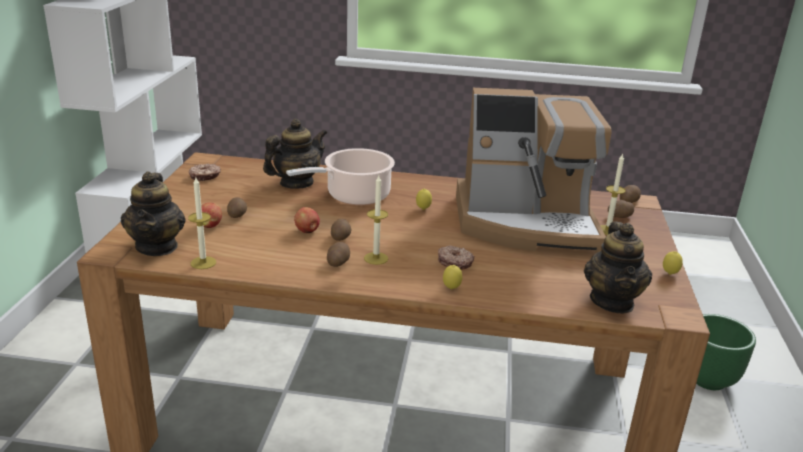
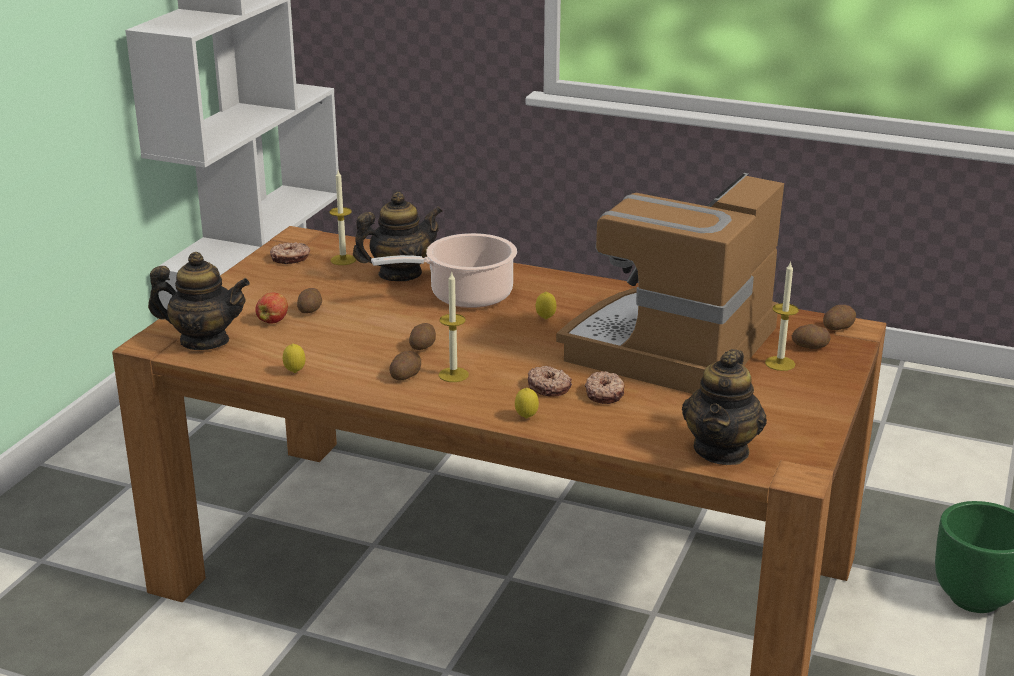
camera: 15 degrees right, 0 degrees up
teapot [121,171,185,256] -> teapot turned 90 degrees counterclockwise [148,252,250,350]
candle [188,177,216,269] -> candle moved to [329,170,356,265]
apple [294,207,320,233] -> none
coffee machine [456,88,612,253] -> coffee machine turned 105 degrees clockwise [556,173,784,394]
lemon [663,251,683,275] -> lemon moved to [283,344,305,373]
none -> donut [585,371,625,404]

